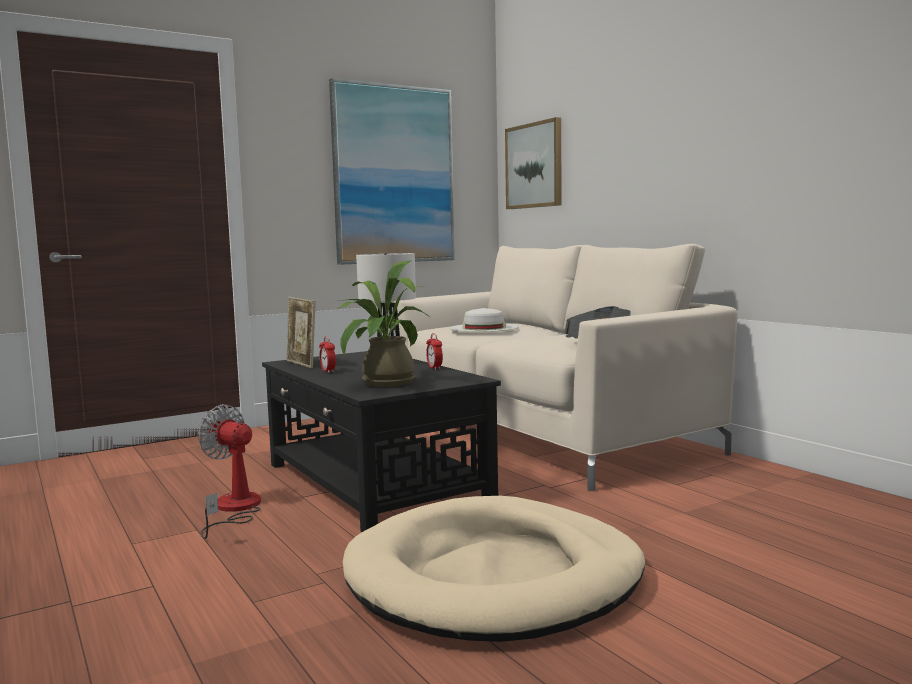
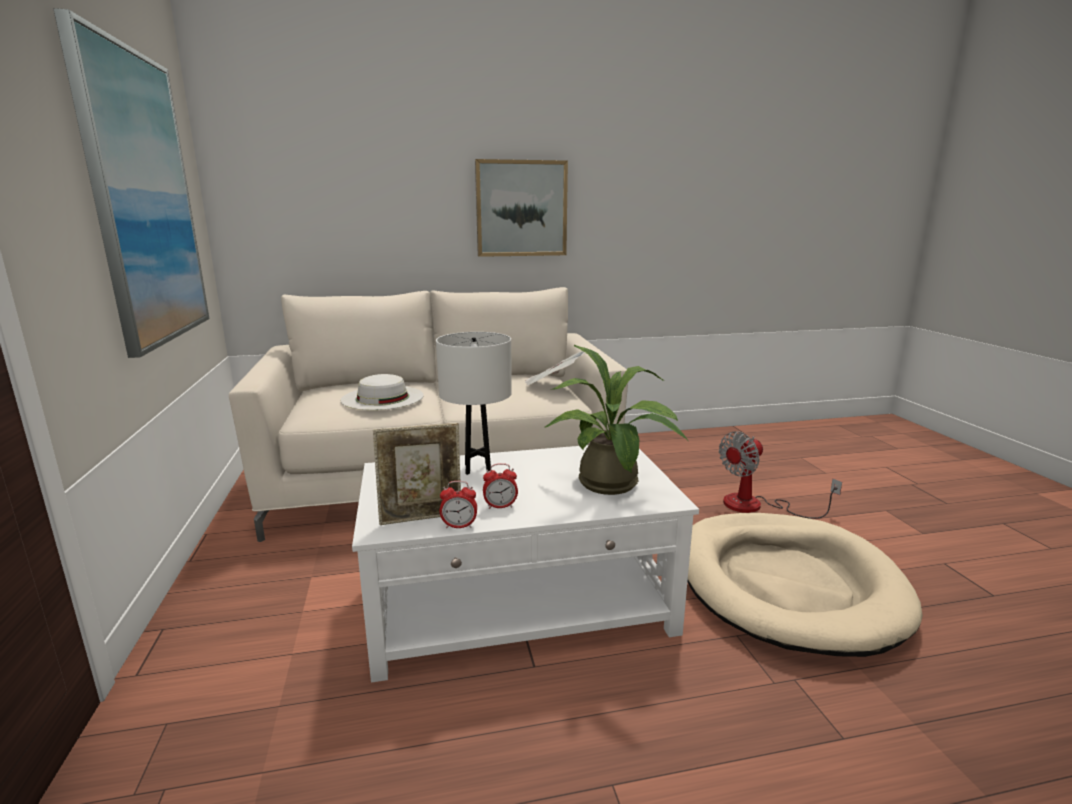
camera: 70 degrees left, 10 degrees up
fan [198,404,261,539] -> fan moved to [719,431,842,519]
black coffee table [262,351,501,532] -> white coffee table [352,445,699,683]
alarm clock [426,333,443,370] -> alarm clock moved to [440,481,477,528]
picture [505,117,562,209] -> picture moved to [475,159,568,257]

